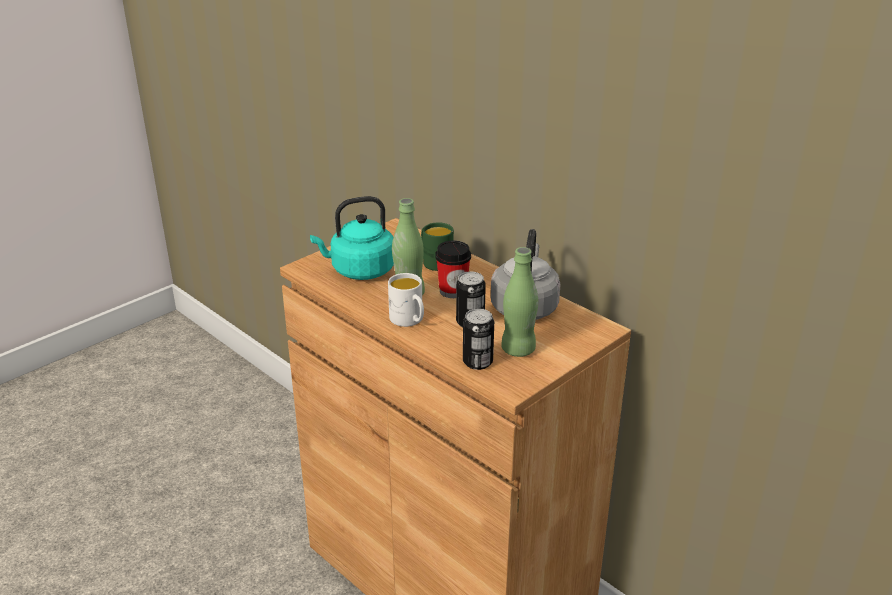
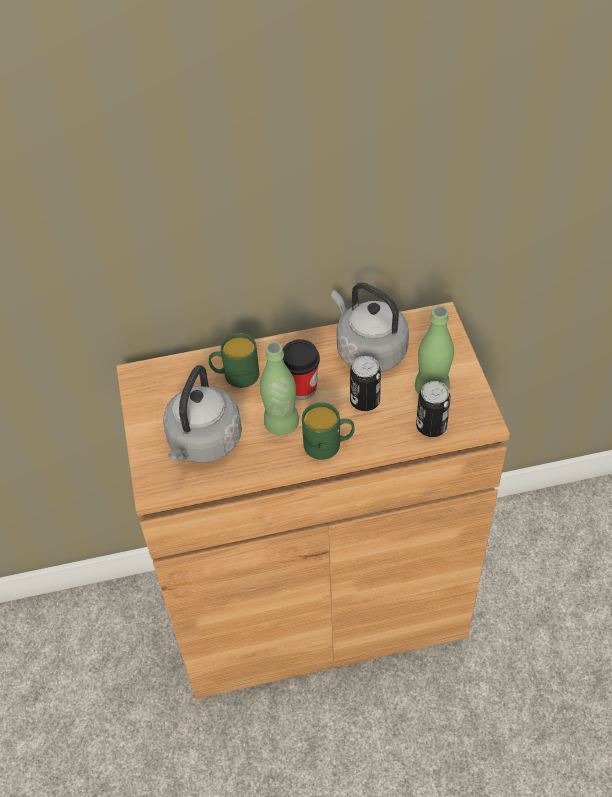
camera: 55 degrees left, 20 degrees up
turquoise kettle [310,196,394,280] -> grey kettle [163,365,242,463]
white mug [388,273,424,327] -> green mug [302,402,355,460]

